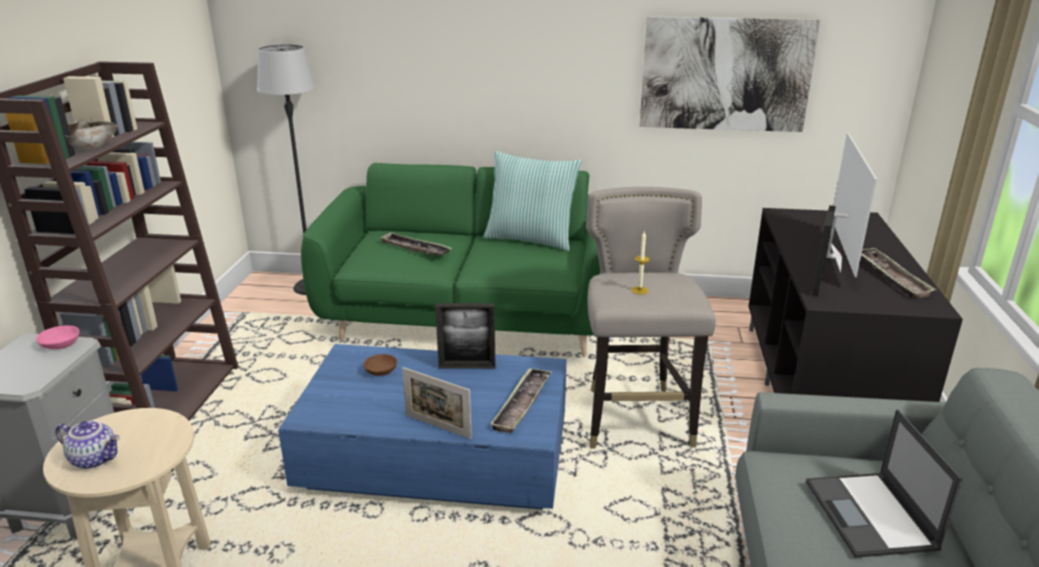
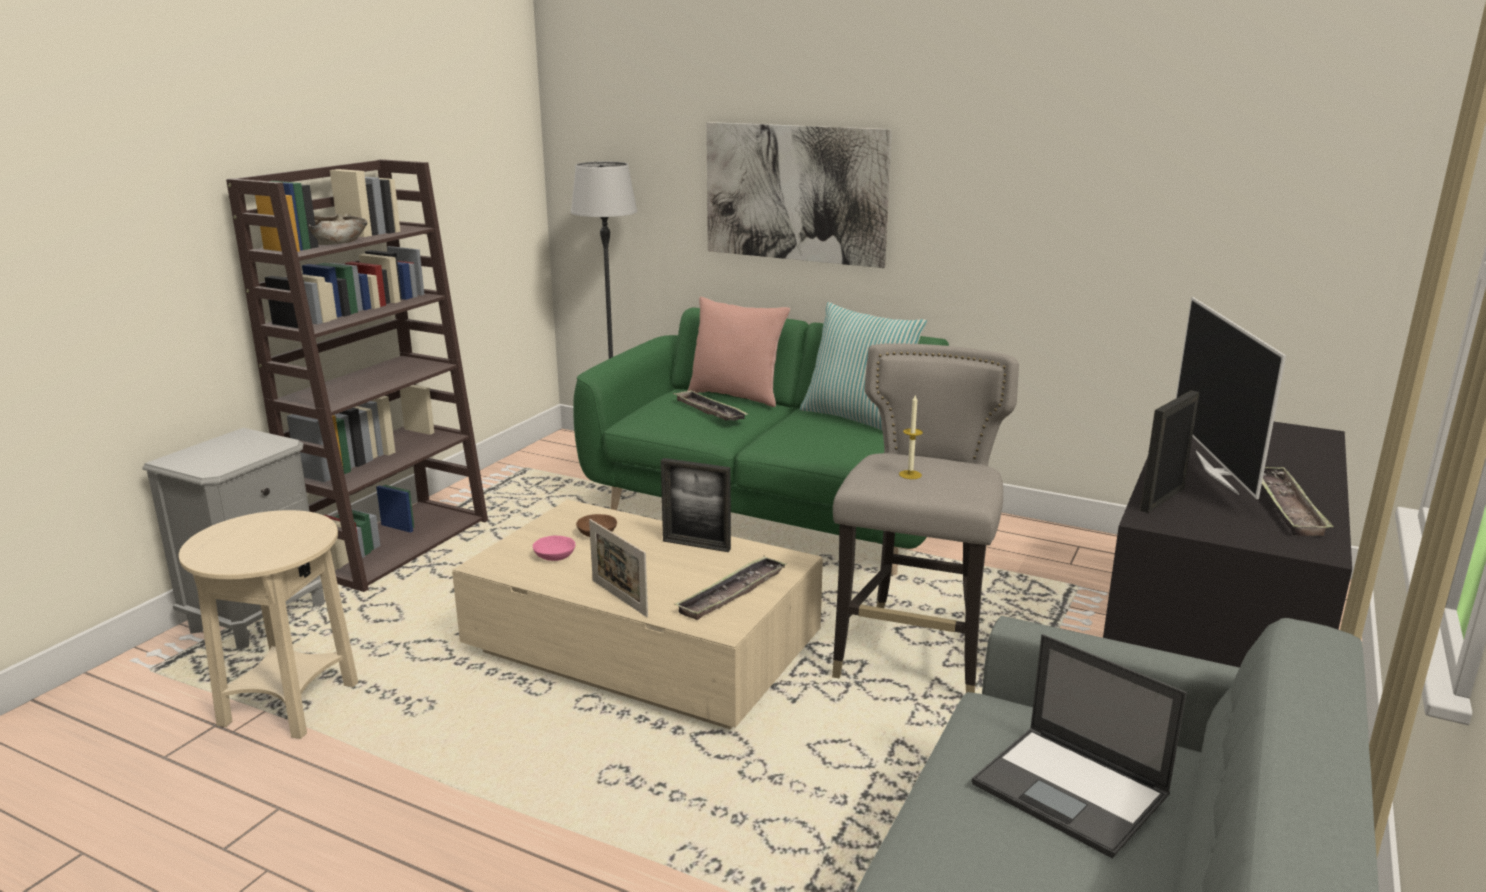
camera: 20 degrees right, 5 degrees down
pink bowl [36,326,79,349] -> pink bowl moved to [533,536,575,561]
teapot [55,420,120,469] -> none
blue coffee table [278,344,566,510] -> beige coffee table [452,499,823,729]
picture [640,16,821,132] -> picture moved to [706,122,892,268]
laptop [806,409,962,558] -> laptop turned 60 degrees counterclockwise [972,634,1187,859]
television [826,133,877,277] -> television turned 150 degrees clockwise [1176,297,1286,499]
none -> pink pillow [687,296,790,407]

